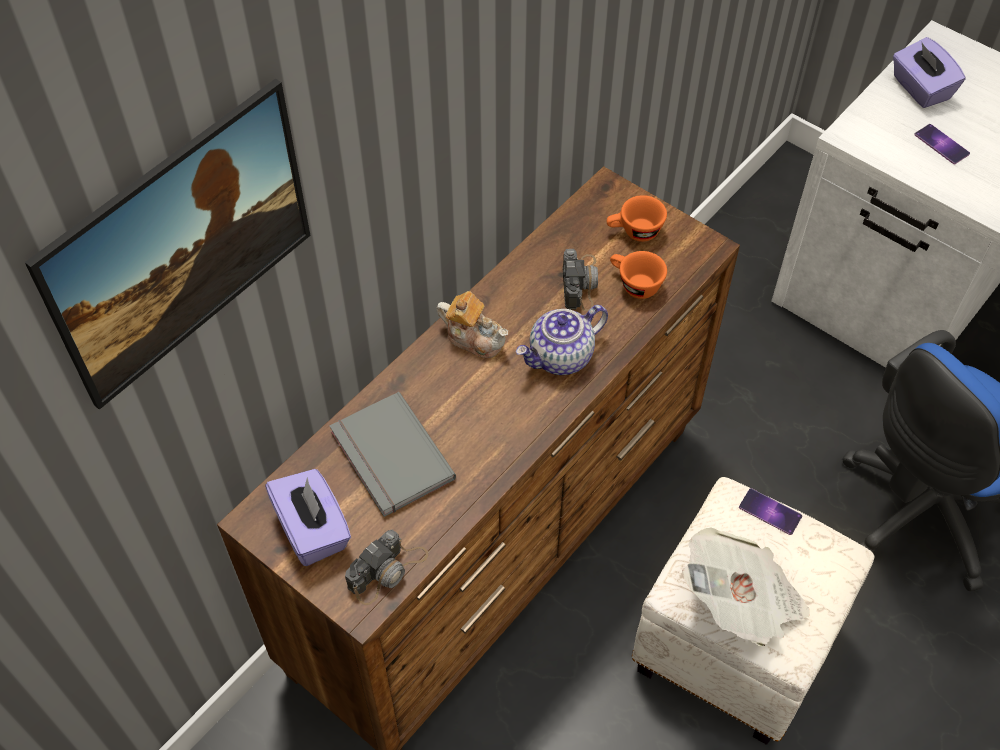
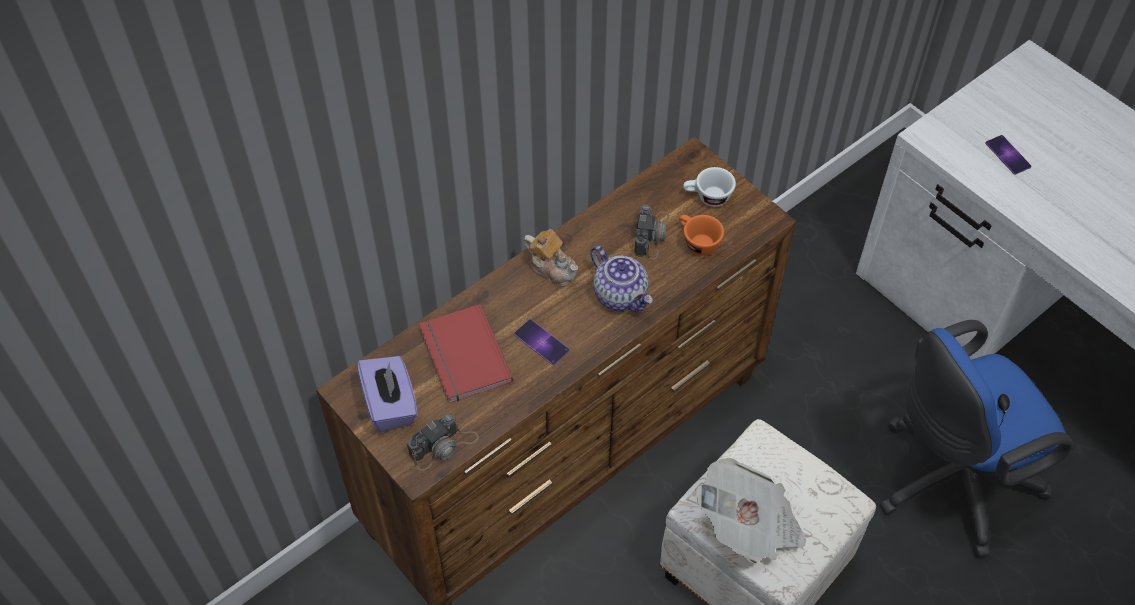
camera: 10 degrees right, 0 degrees up
picture [25,78,310,410] -> none
grey book [329,392,456,517] -> red book [419,304,513,403]
teapot [516,305,608,375] -> teapot turned 105 degrees counterclockwise [590,246,653,312]
orange cup [607,195,667,242] -> white cup [683,167,736,207]
phone [739,488,802,535] -> phone moved to [514,319,570,365]
purple tissue box [893,37,966,108] -> none

